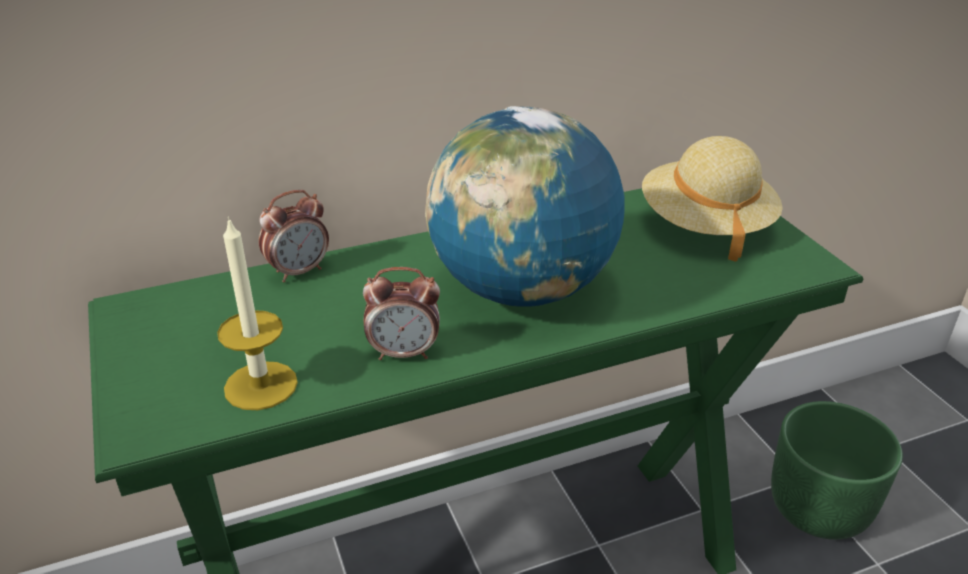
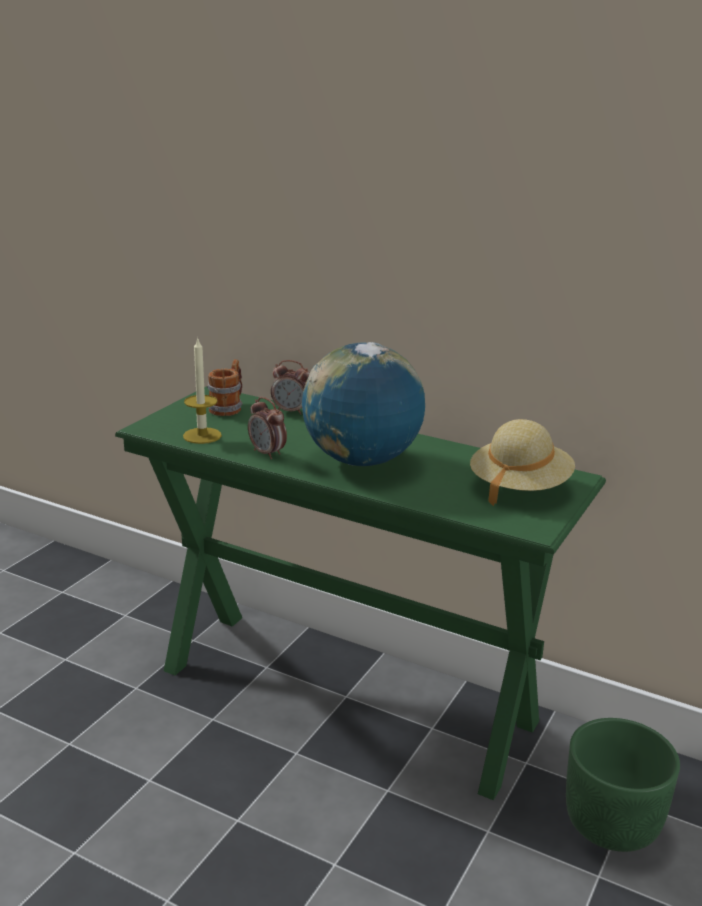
camera: 50 degrees right, 10 degrees down
none -> mug [207,359,243,416]

